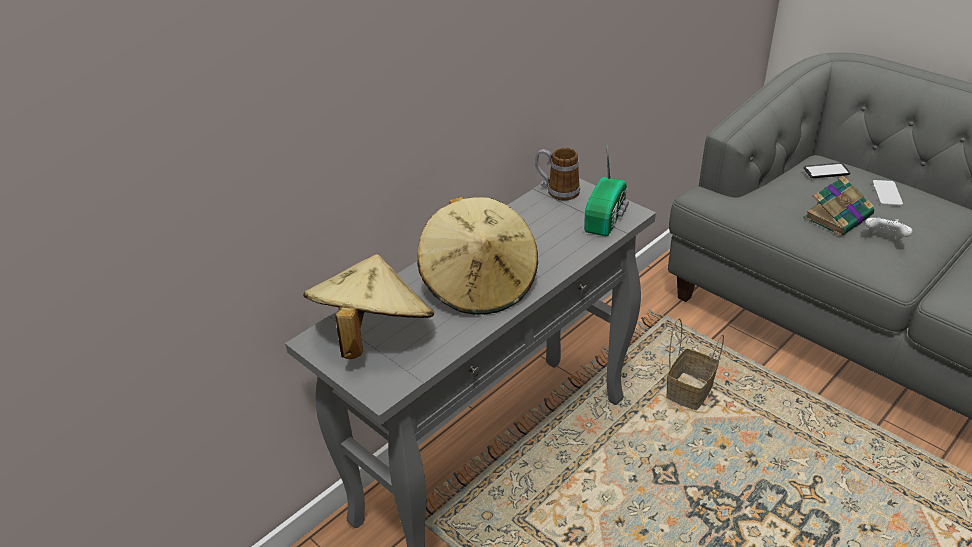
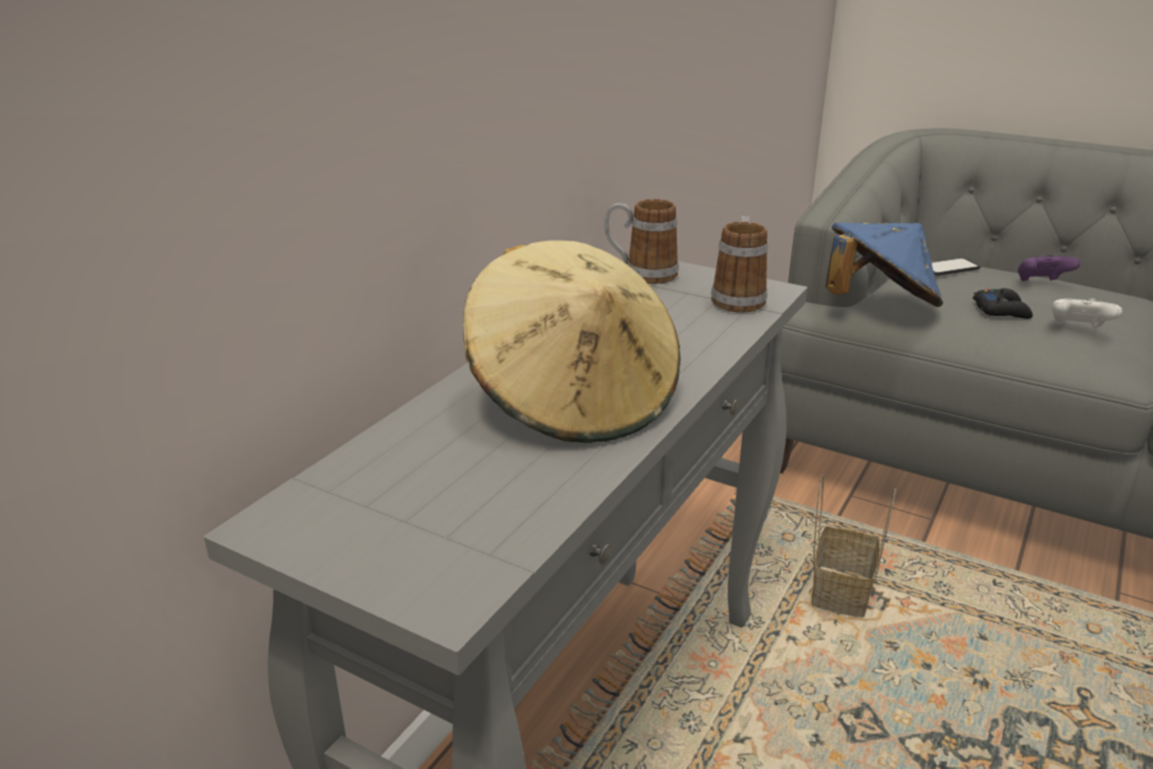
camera: 15 degrees left, 10 degrees down
beige hat [304,254,434,359] -> none
radio [584,146,629,236] -> mug [711,216,768,313]
book [803,175,874,236] -> black game controller [973,288,1033,319]
phone [873,180,903,206] -> purple game controller [1018,254,1080,281]
none -> blue hat [826,223,943,307]

